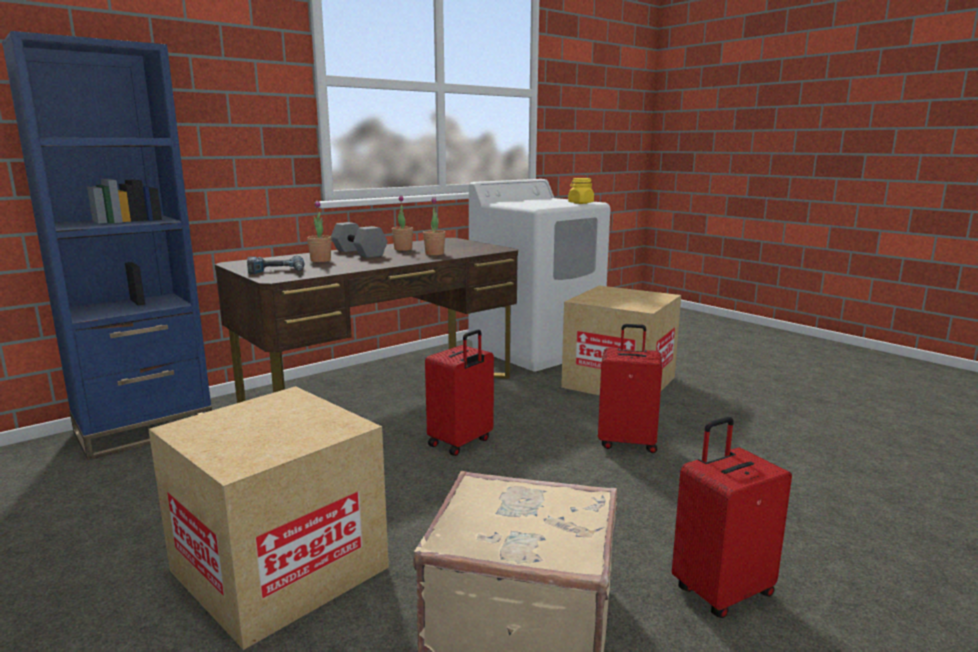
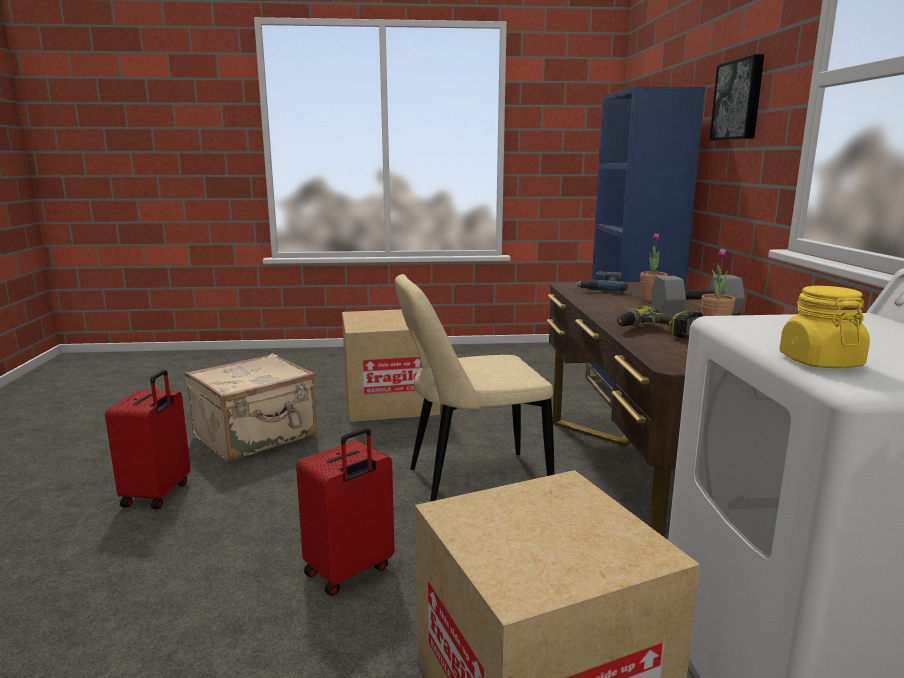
camera: 125 degrees right, 0 degrees up
potted plant [423,197,445,255] -> power drill [617,306,703,338]
red suitcase [425,329,494,456] -> beige chair [395,274,554,502]
none -> picture [709,54,764,141]

